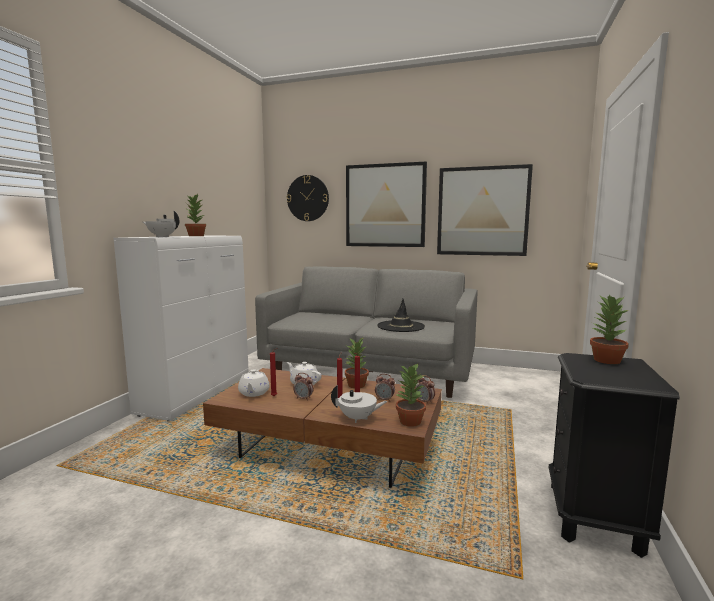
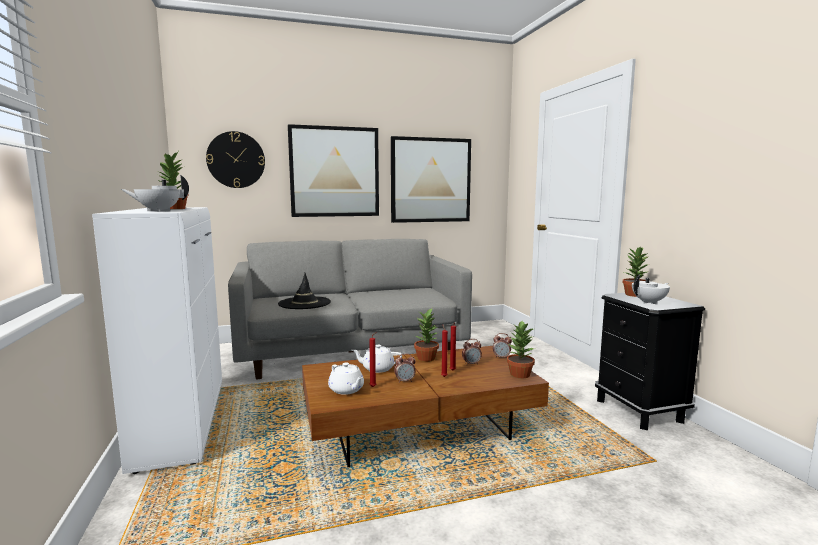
camera: 35 degrees left, 0 degrees up
white teapot [331,385,388,423] -> white teapot moved to [632,274,670,305]
black hat [377,299,425,332] -> black hat moved to [278,273,331,309]

